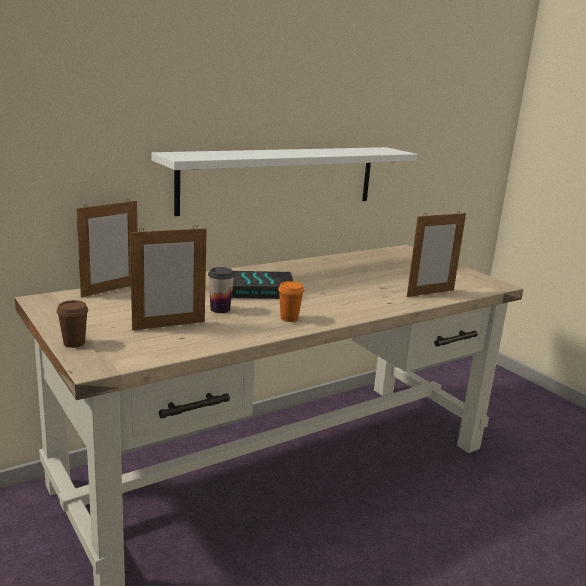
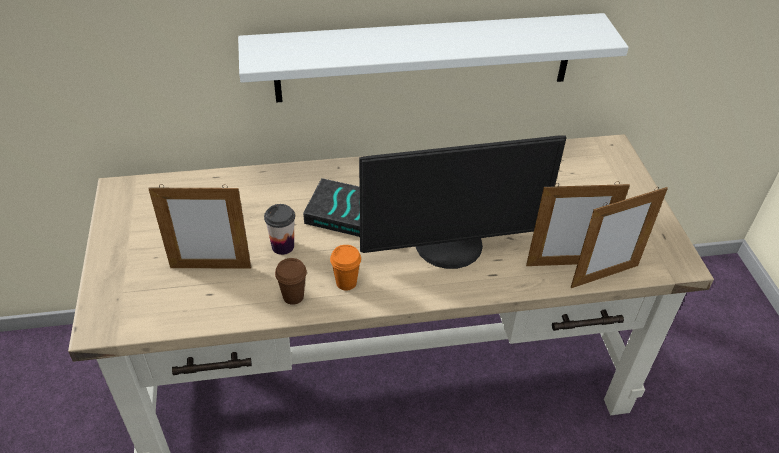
camera: 25 degrees right, 25 degrees up
brown cup [57,300,88,348] -> brown cup moved to [275,258,307,305]
picture frame [76,199,137,298] -> picture frame moved to [570,187,668,288]
none -> monitor [359,135,567,269]

